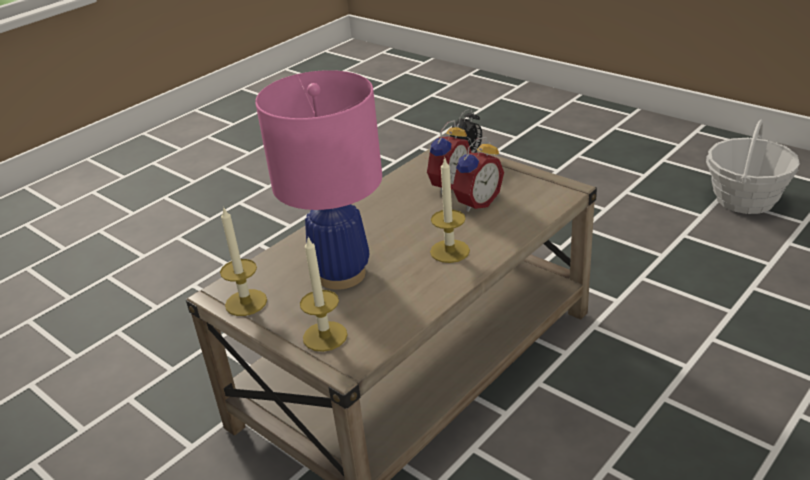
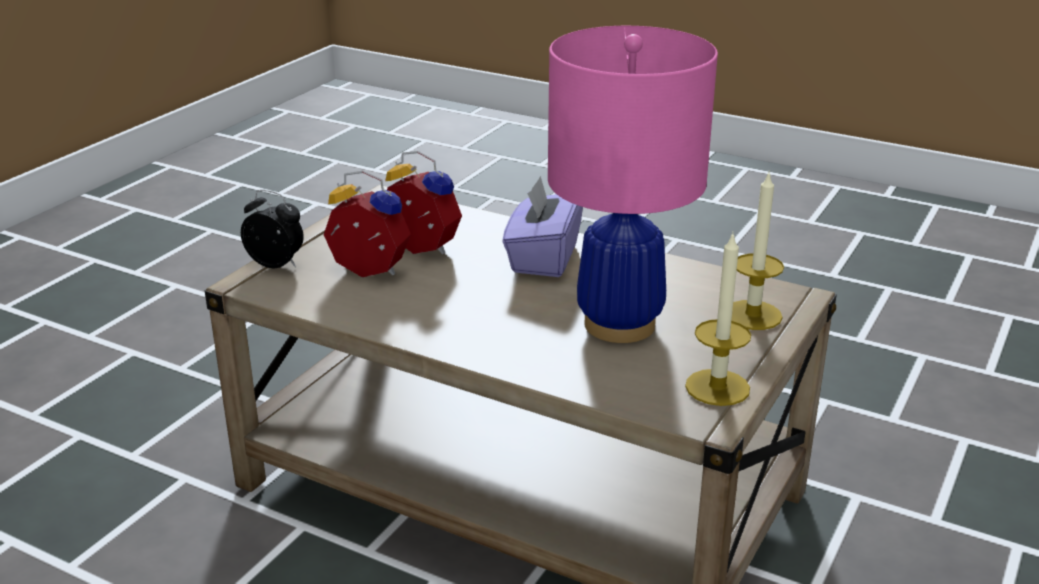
camera: 105 degrees left, 5 degrees down
candle [430,157,470,263] -> purple tissue box [503,176,583,277]
basket [706,119,800,214] -> none

